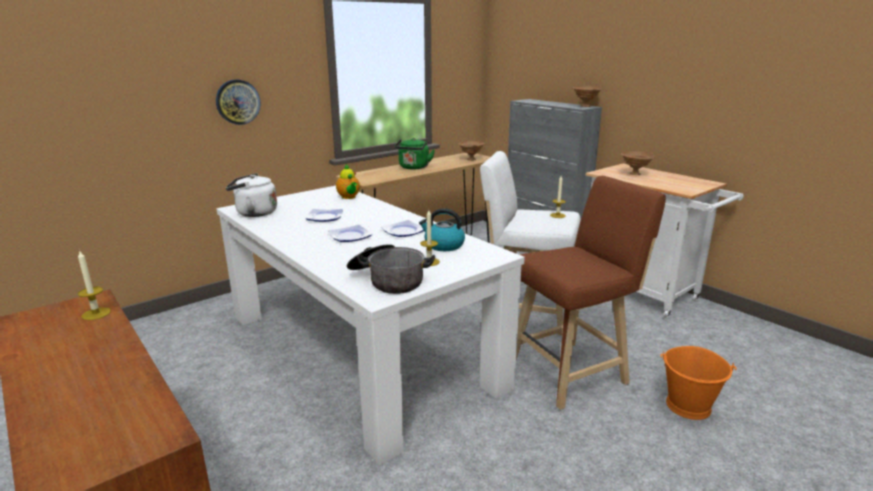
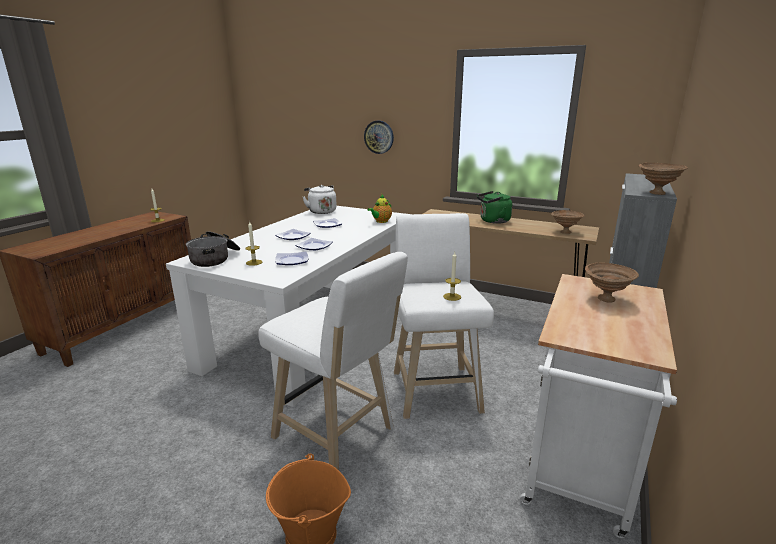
camera: 65 degrees right, 0 degrees up
kettle [419,208,465,251] -> plate [275,252,308,265]
brown stool [516,176,666,410] -> white stool [258,252,408,470]

